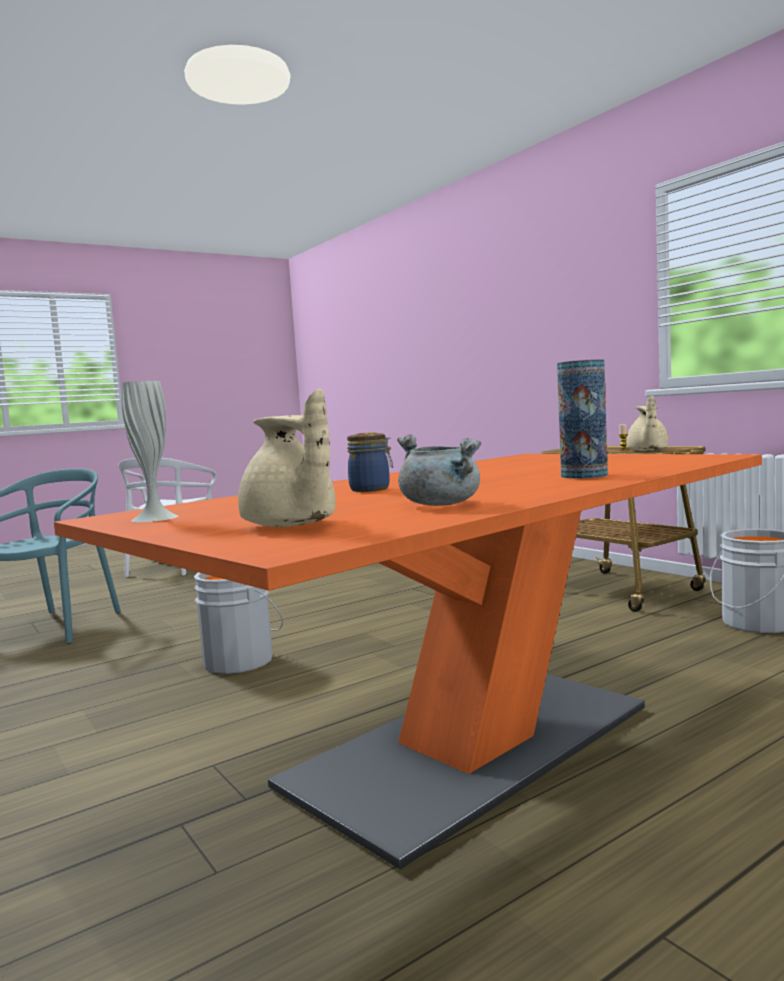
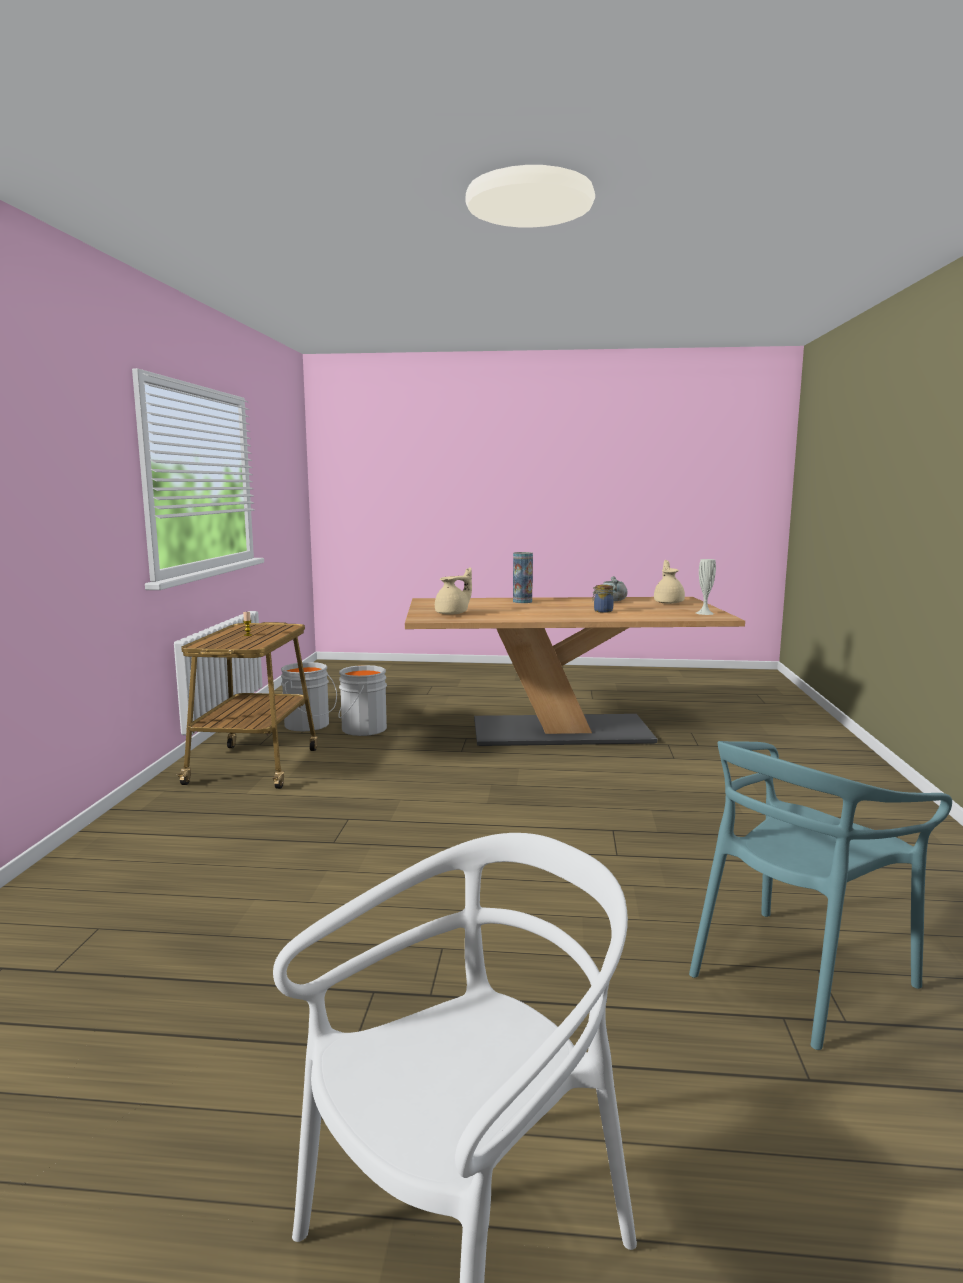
camera: 140 degrees left, 5 degrees up
orange dining table [54,454,762,869] -> beige dining table [405,597,745,746]
grey bucket [194,572,283,674] -> grey bucket moved to [338,665,387,736]
beige teapot [626,396,668,451] -> beige teapot moved to [435,567,472,615]

